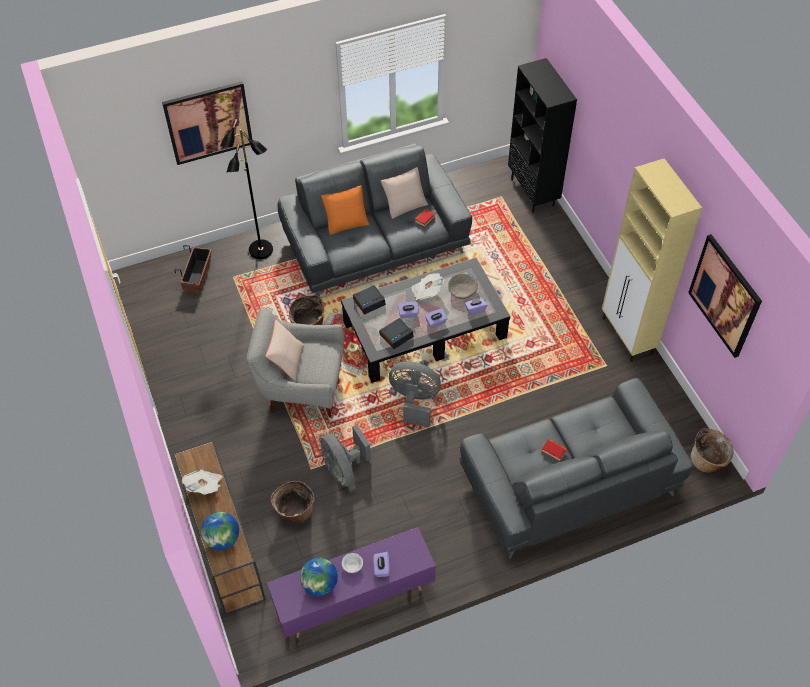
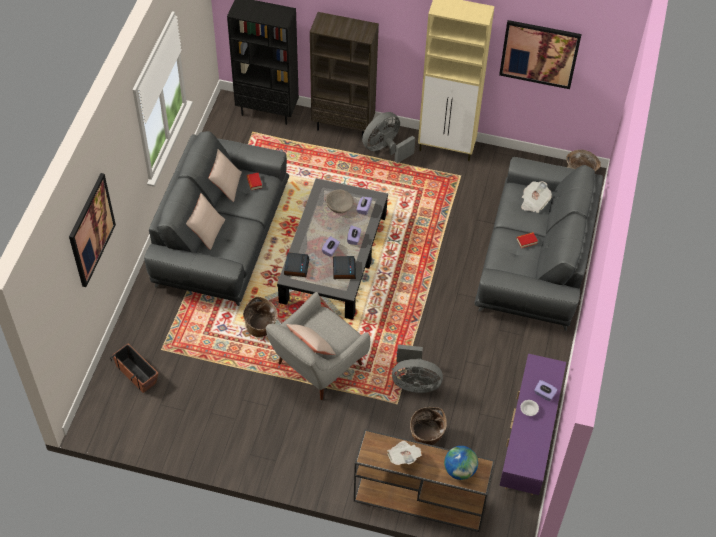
camera: 55 degrees left, 0 degrees up
black floor lamp [220,119,273,259] -> none
globe [300,558,338,596] -> none
orange pillow [321,185,370,235] -> beige pillow [186,193,225,250]
grey fan [389,361,441,427] -> grey fan moved to [362,112,415,163]
newspaper [411,273,444,300] -> newspaper moved to [521,181,552,213]
none -> brown bookcase [310,12,379,137]

